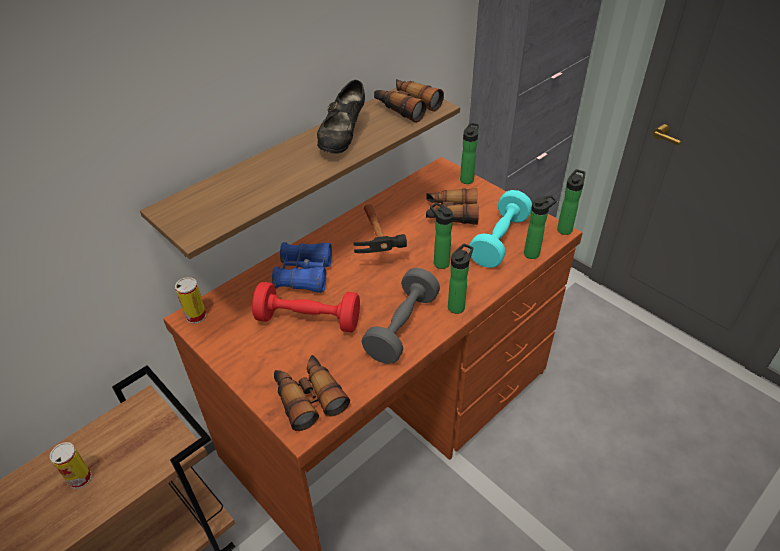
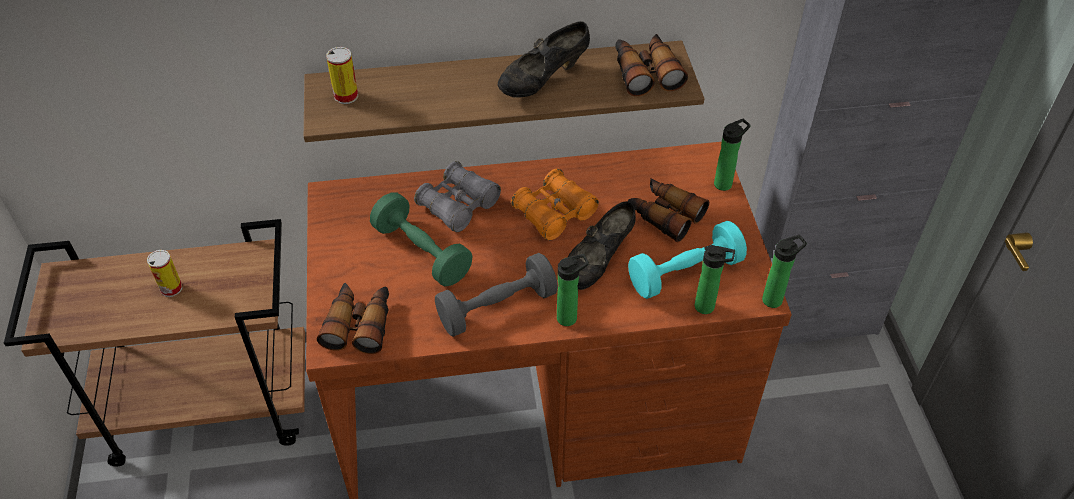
camera: 35 degrees right, 5 degrees up
can [175,277,207,324] -> can moved to [326,47,358,104]
red dumbbell [252,282,360,332] -> green dumbbell [370,192,473,286]
blue binoculars [272,242,332,293] -> grey binoculars [414,161,501,232]
hammer [353,204,407,253] -> orange binoculars [511,169,599,240]
bottle [430,202,453,269] -> black shoe [568,201,636,290]

